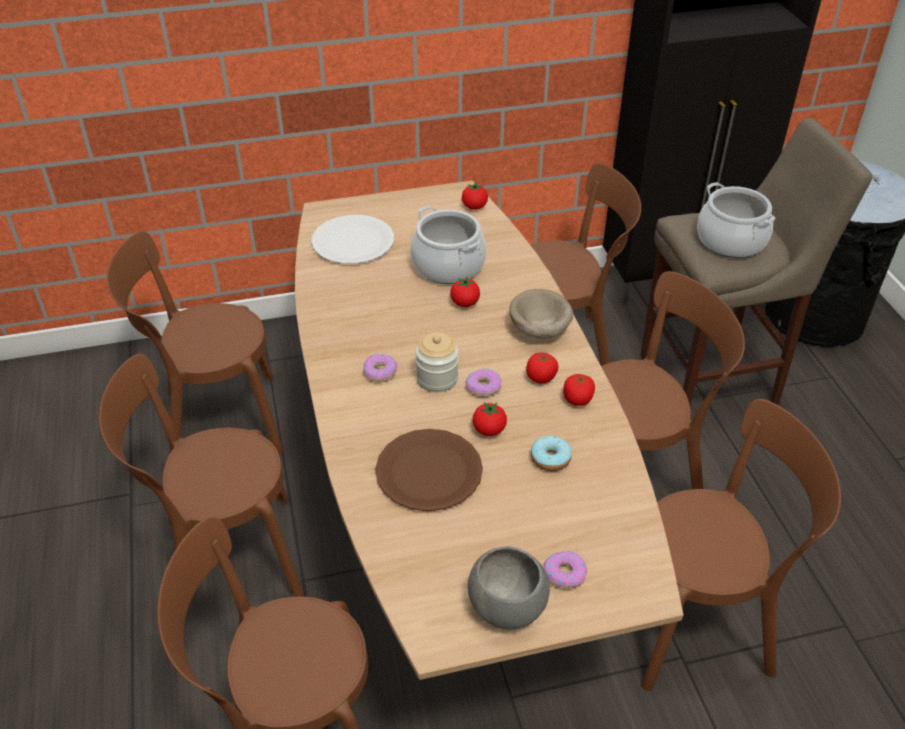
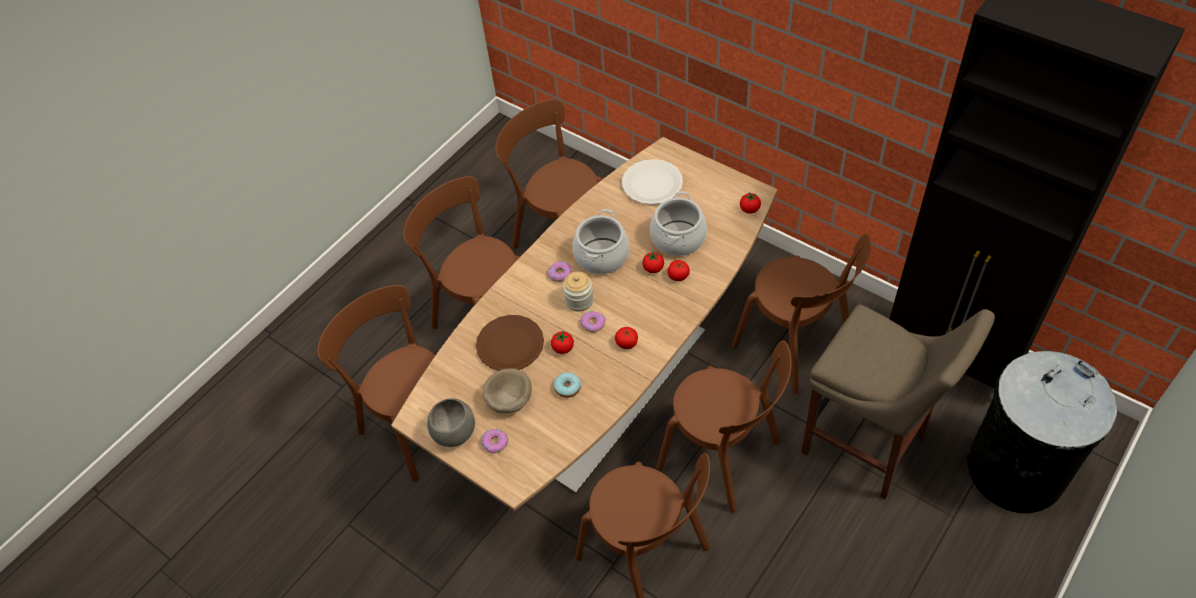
camera: 55 degrees right, 10 degrees up
beige bowl [509,289,573,339] -> beige bowl moved to [483,368,532,413]
tomato [563,373,595,406] -> tomato moved to [667,260,690,281]
cooking pot [697,182,776,258] -> cooking pot moved to [572,209,630,274]

